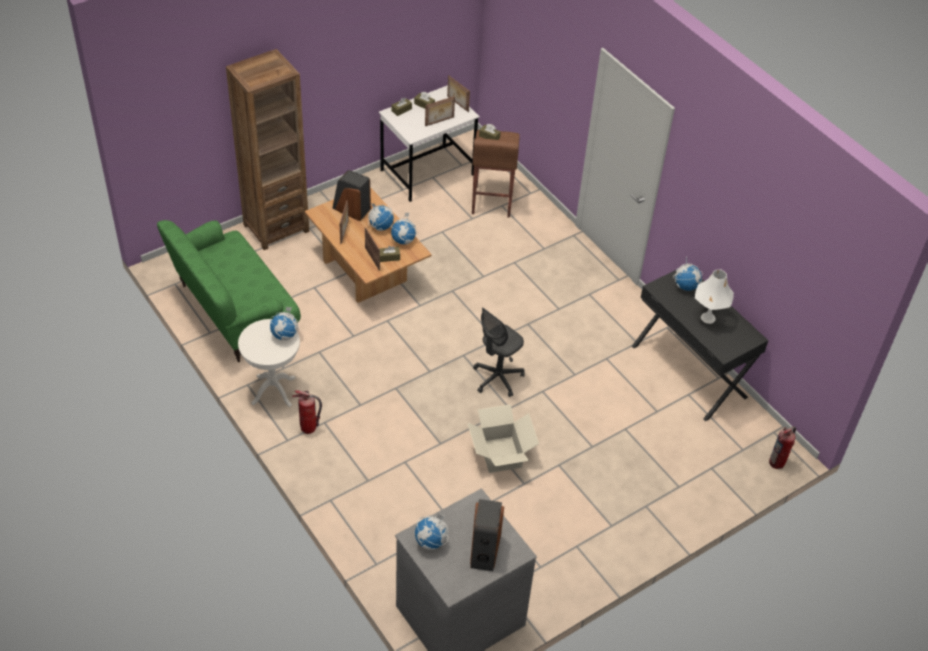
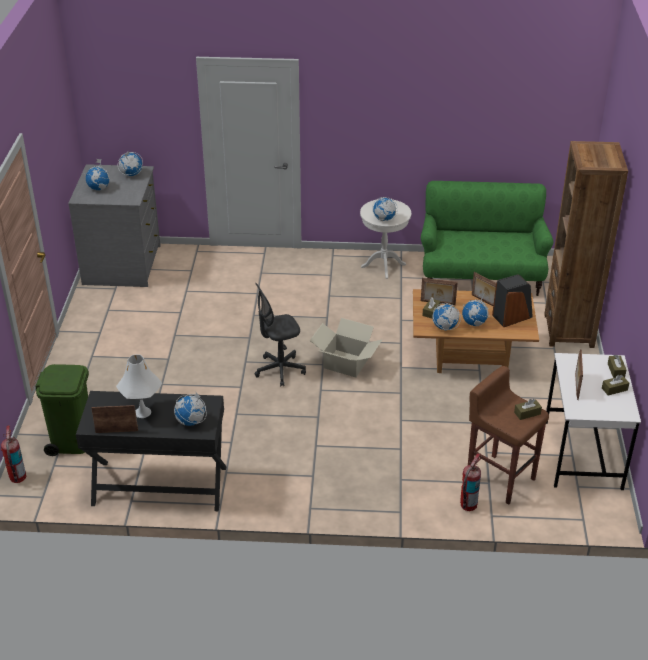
camera: 130 degrees right, 10 degrees down
fire extinguisher [292,390,322,434] -> fire extinguisher moved to [460,453,481,511]
picture frame [447,75,470,112] -> picture frame moved to [91,405,138,433]
cardboard box [468,404,539,473] -> cardboard box moved to [310,318,382,377]
speaker [470,499,504,571] -> globe [85,159,110,190]
grey office chair [473,307,525,397] -> grey office chair turned 105 degrees counterclockwise [254,283,306,386]
none -> green trash can [35,364,89,456]

